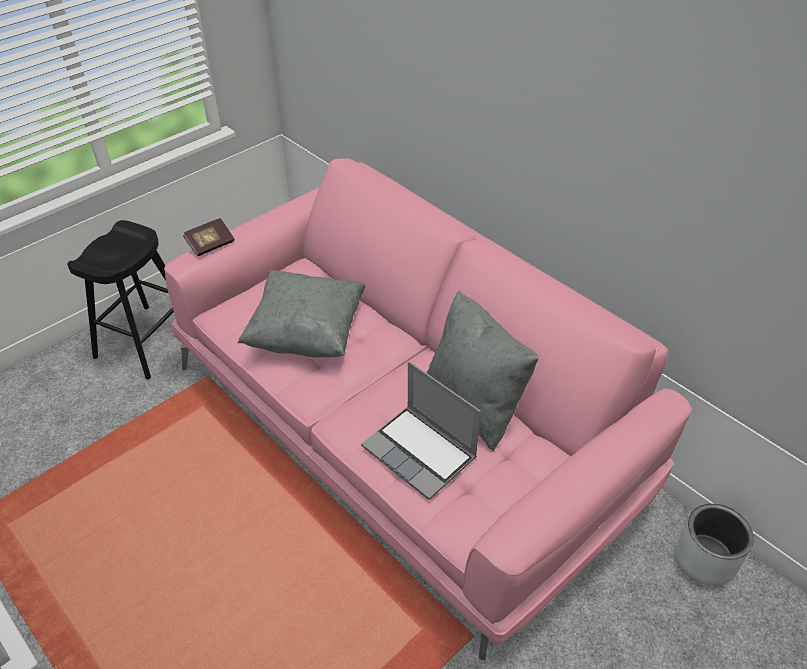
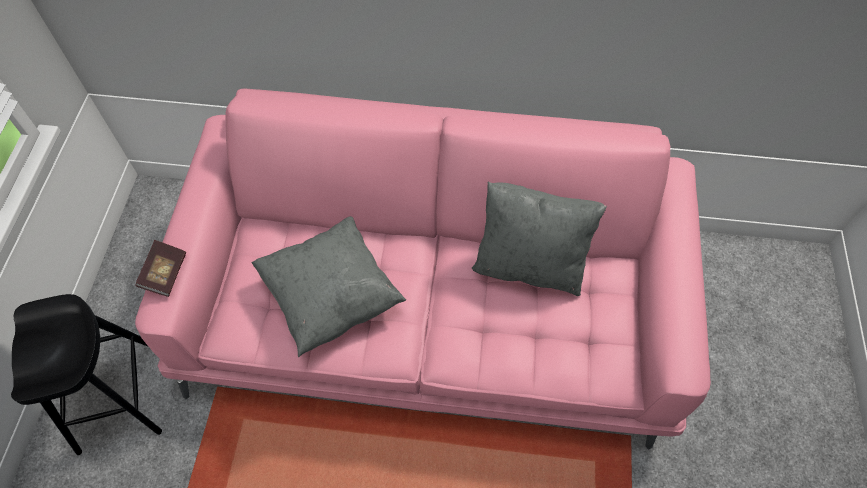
camera: 40 degrees left, 15 degrees up
laptop [361,361,481,500] -> none
grey planter [675,504,754,586] -> none

